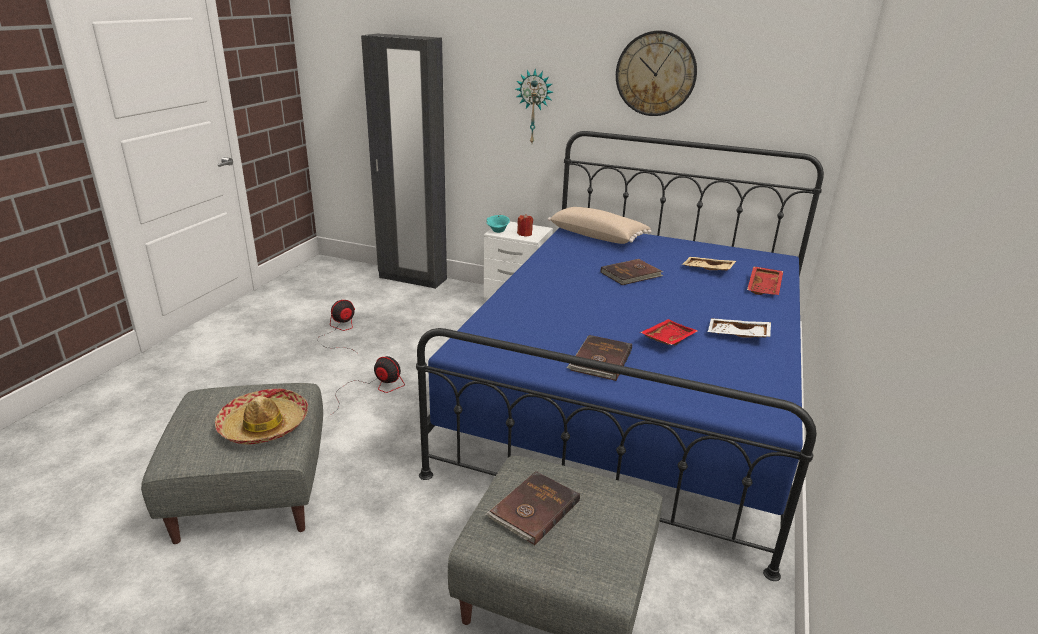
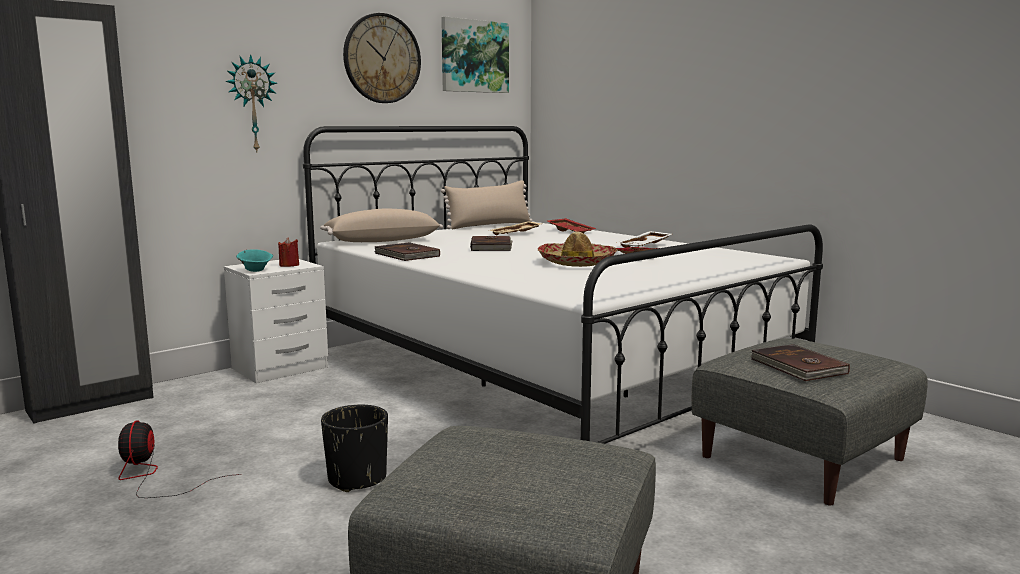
camera: 60 degrees left, 15 degrees down
hat [215,389,308,444] -> hat moved to [538,232,617,267]
fan [331,356,405,415] -> black planter [321,405,388,492]
blue bed [416,131,824,581] -> white bed [303,126,823,444]
brown book [566,335,632,381] -> brown book moved to [374,242,440,261]
none -> picture [441,16,509,93]
none -> beige pillow [441,180,532,229]

